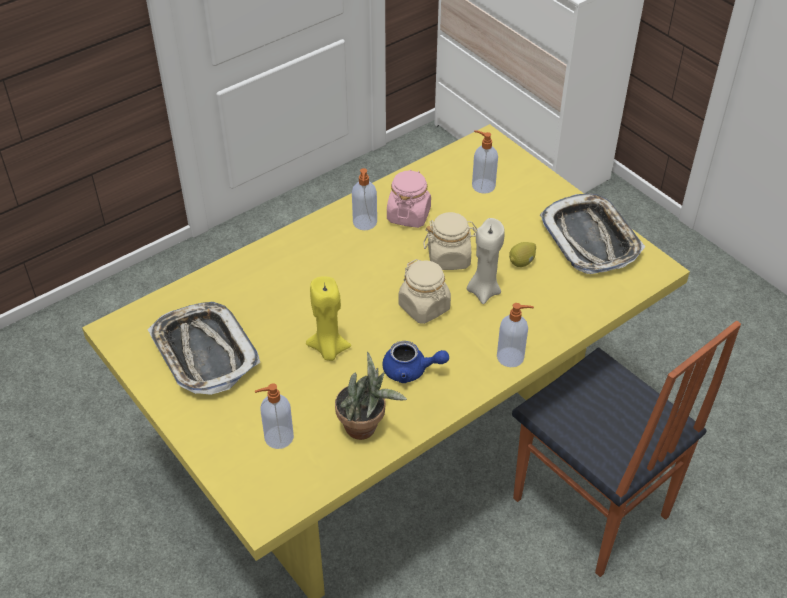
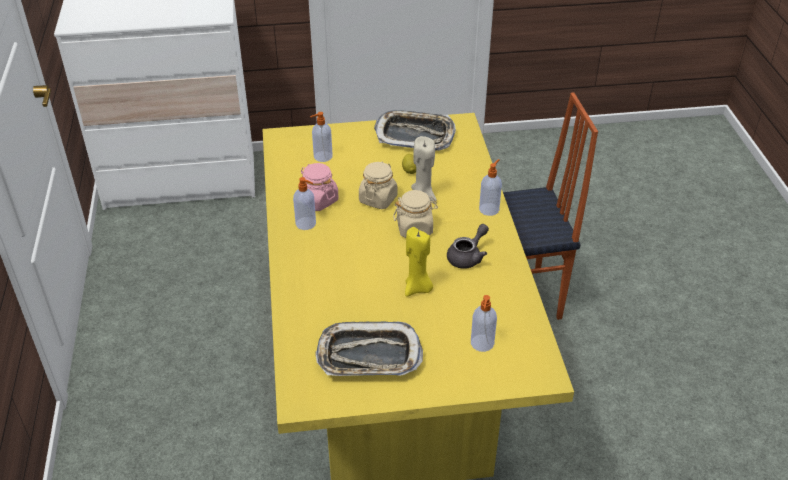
camera: 60 degrees left, 5 degrees down
potted plant [335,351,407,440] -> none
blue teapot [382,341,449,383] -> grey teapot [447,224,489,269]

